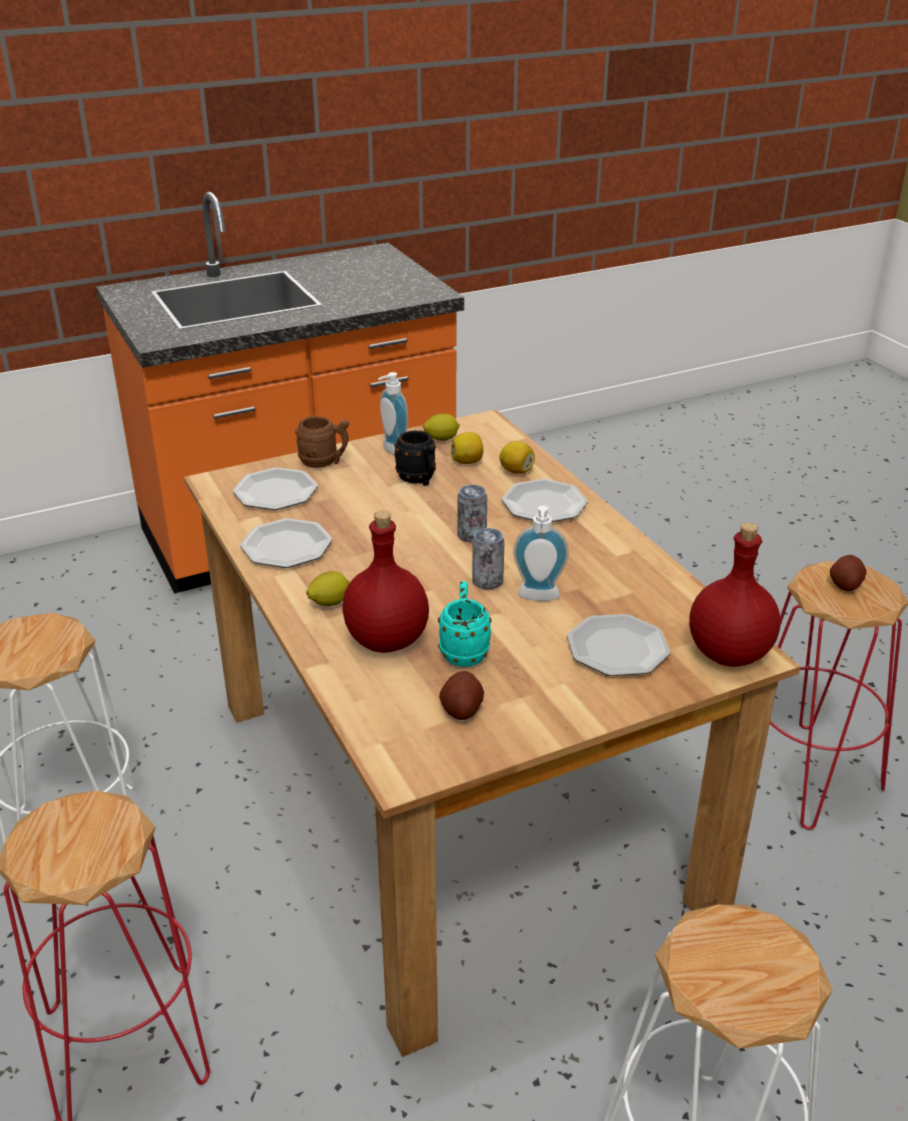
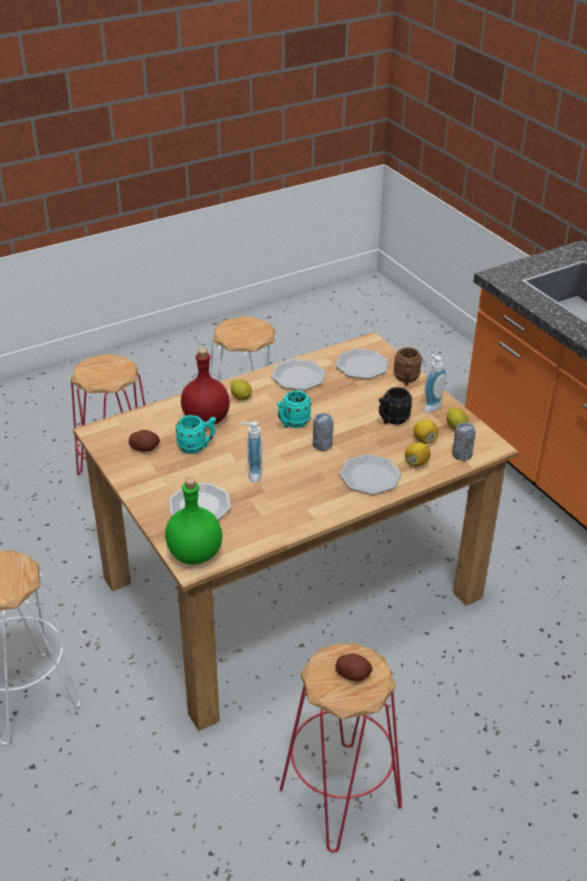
camera: 85 degrees right, 5 degrees up
can [472,528,504,589] -> can moved to [452,422,476,461]
red bottle [689,523,781,667] -> green bottle [165,477,222,565]
none -> turquoise mug [277,390,311,428]

